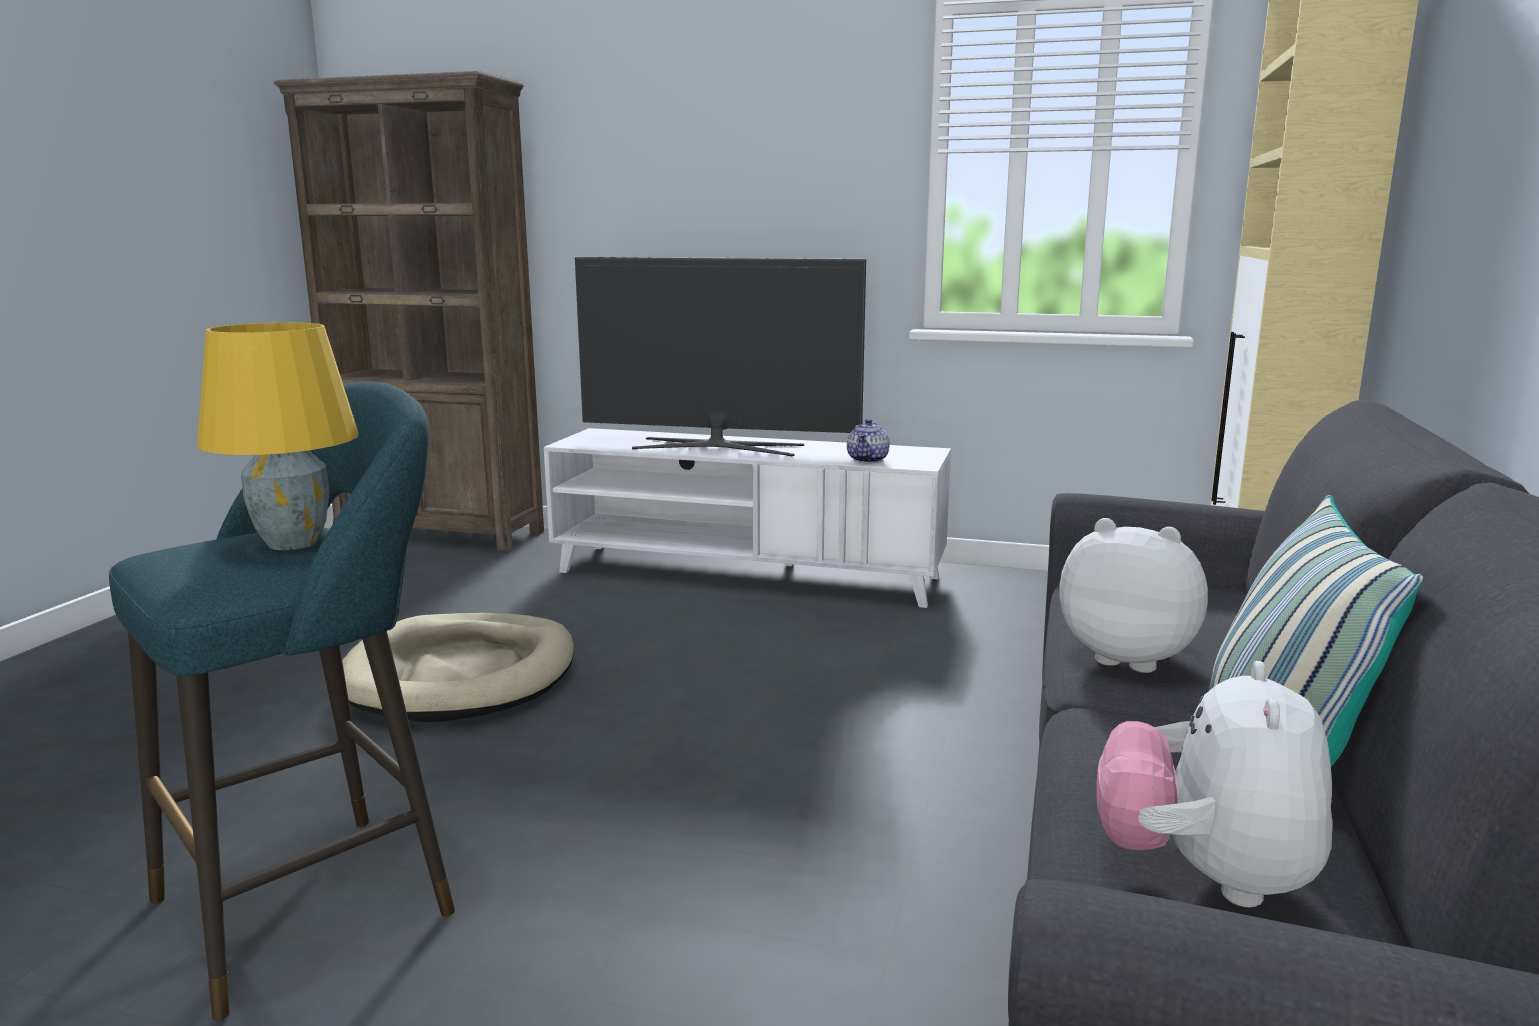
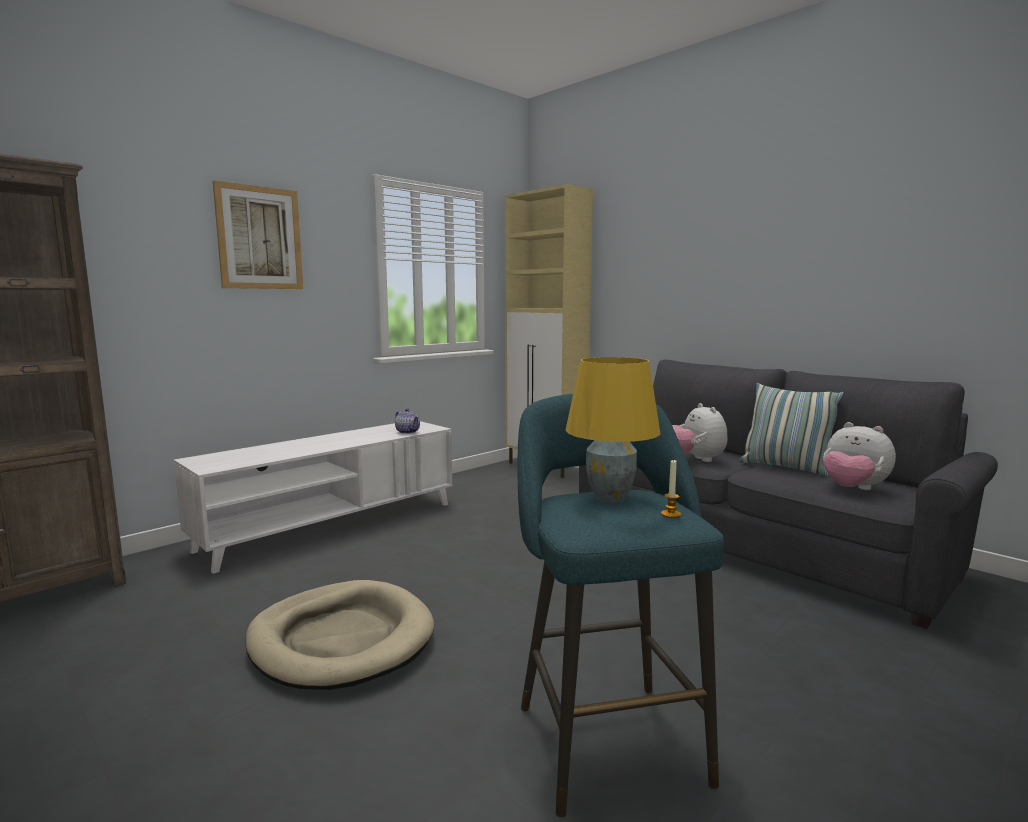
camera: 60 degrees left, 5 degrees down
television [575,257,866,456] -> none
plush toy [1060,518,1208,673] -> plush toy turned 75 degrees counterclockwise [672,403,728,462]
none -> picture [213,181,303,289]
none -> candle [661,460,681,518]

